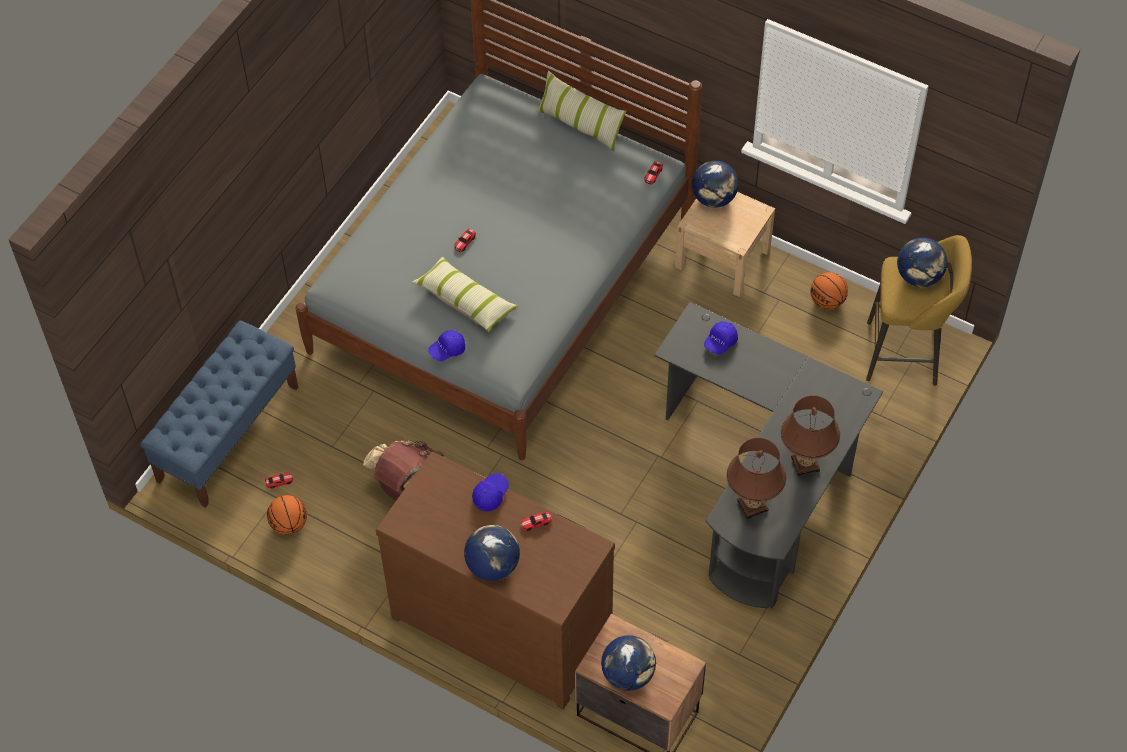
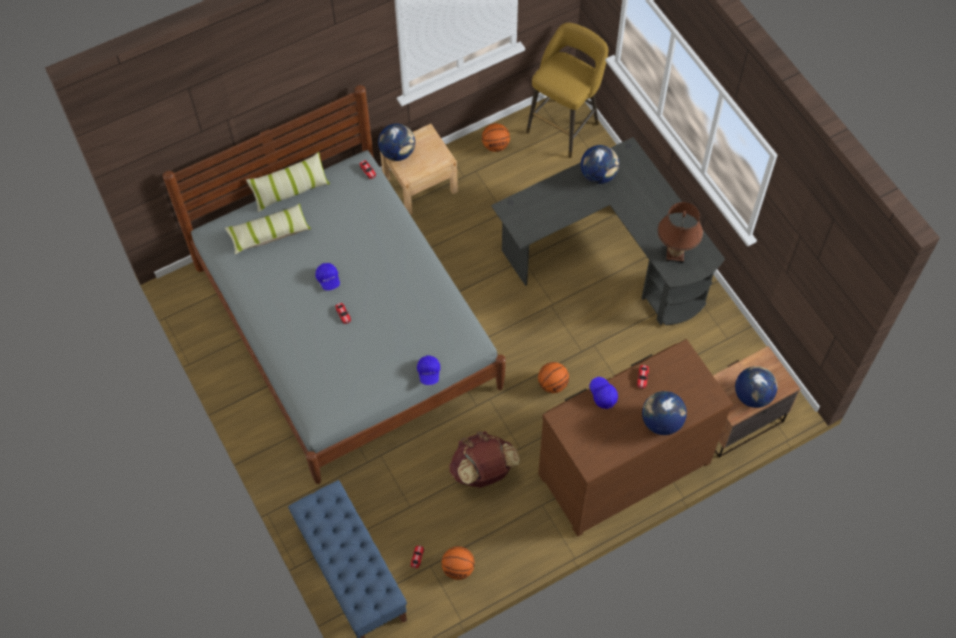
camera: 60 degrees left, 5 degrees up
pillow [411,257,518,332] -> pillow moved to [225,204,311,255]
blue cap [704,321,738,354] -> blue cap moved to [315,263,340,290]
brown table lamp [781,396,840,476] -> none
globe [897,238,947,287] -> globe moved to [581,145,619,184]
none -> basketball [538,362,569,393]

